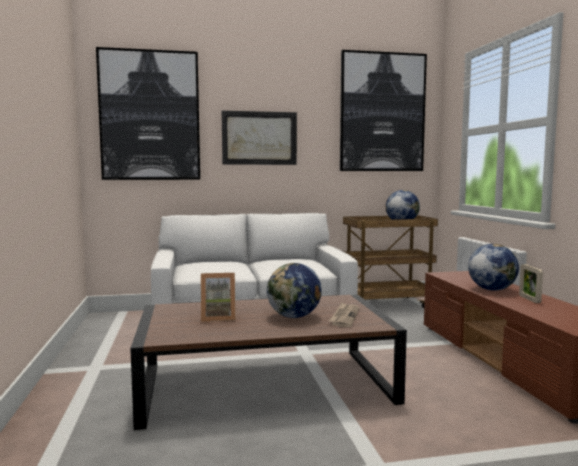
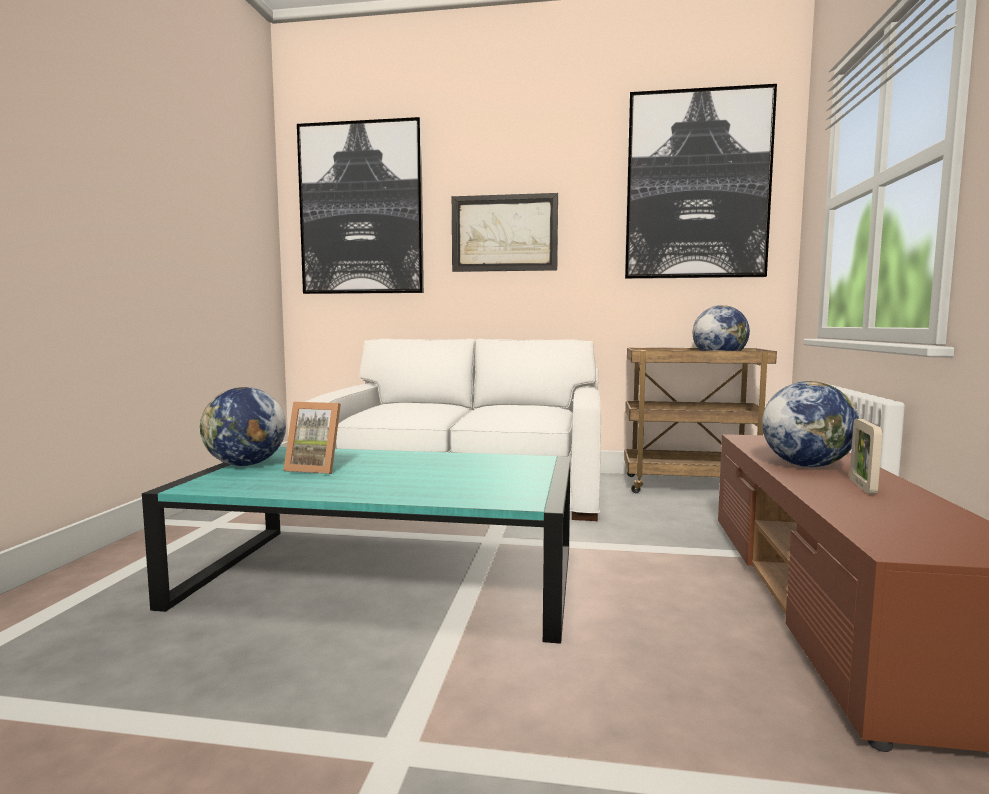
camera: 20 degrees right, 0 degrees up
brown coffee table [130,295,407,430] -> turquoise coffee table [142,447,571,644]
globe [267,263,322,318] -> globe moved to [200,387,286,466]
newspaper [328,302,359,327] -> none

